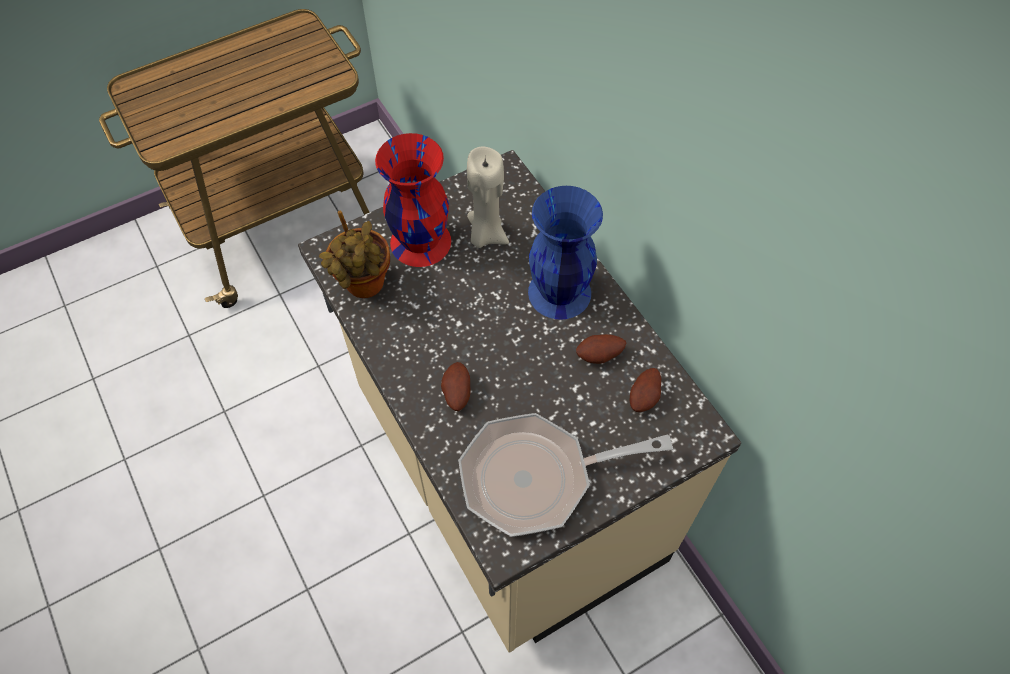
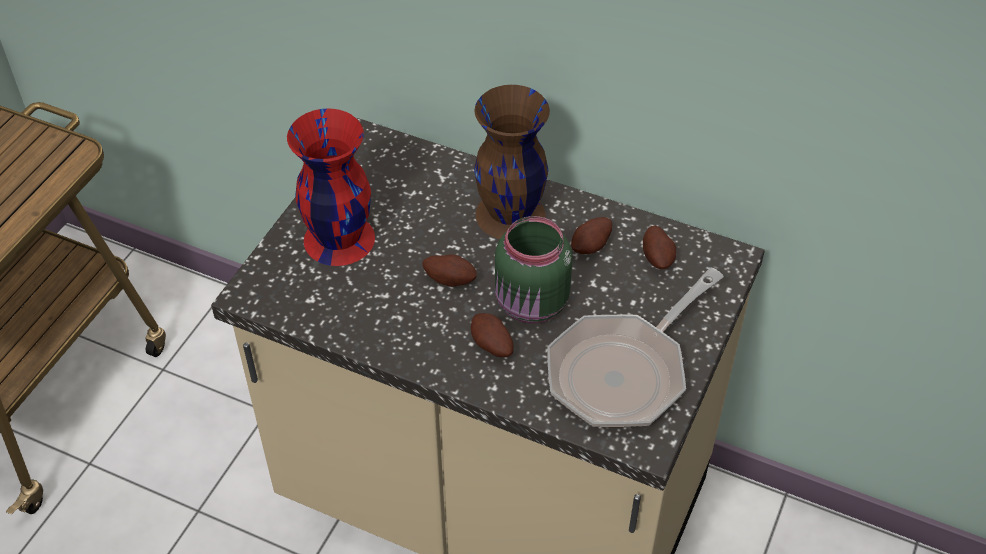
camera: 35 degrees left, 10 degrees down
potted plant [319,210,390,298] -> none
beige candle [467,147,509,248] -> none
blue vase [528,186,603,320] -> brown vase [474,85,550,239]
none -> potato [422,255,477,287]
none -> green jar [495,216,572,324]

